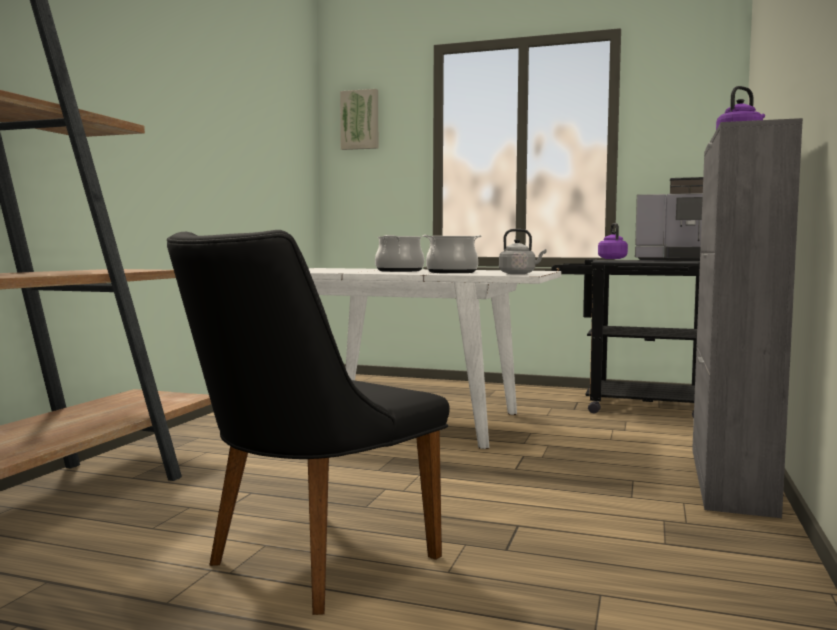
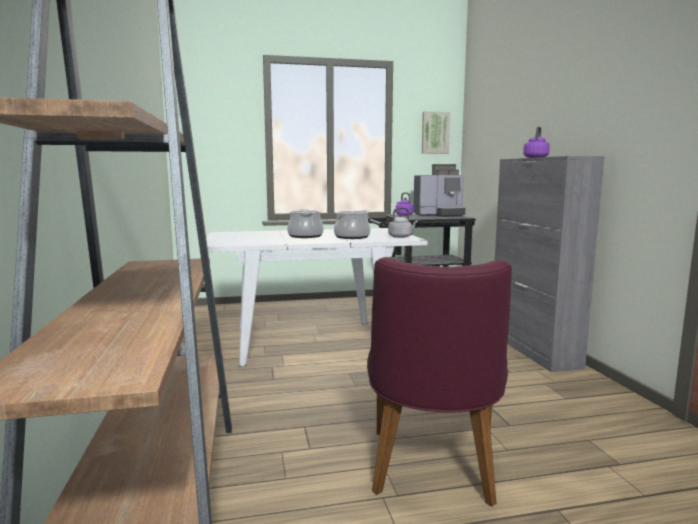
camera: 30 degrees left, 5 degrees up
black chair [167,230,449,615] -> purple chair [367,257,512,507]
picture [340,89,378,150] -> picture moved to [422,111,450,154]

